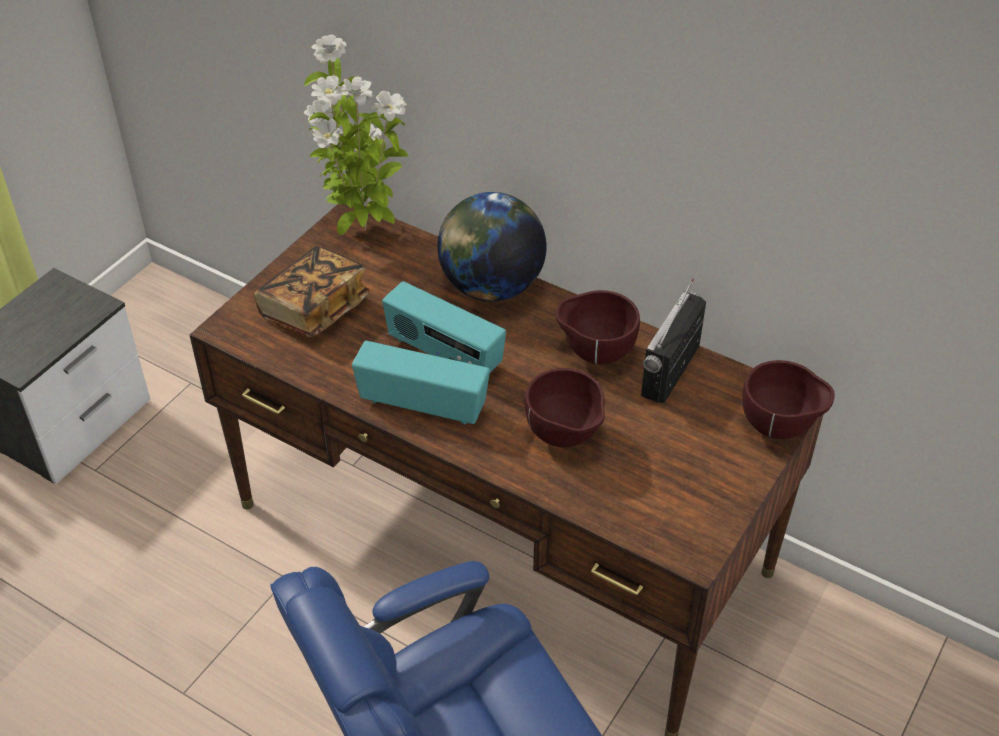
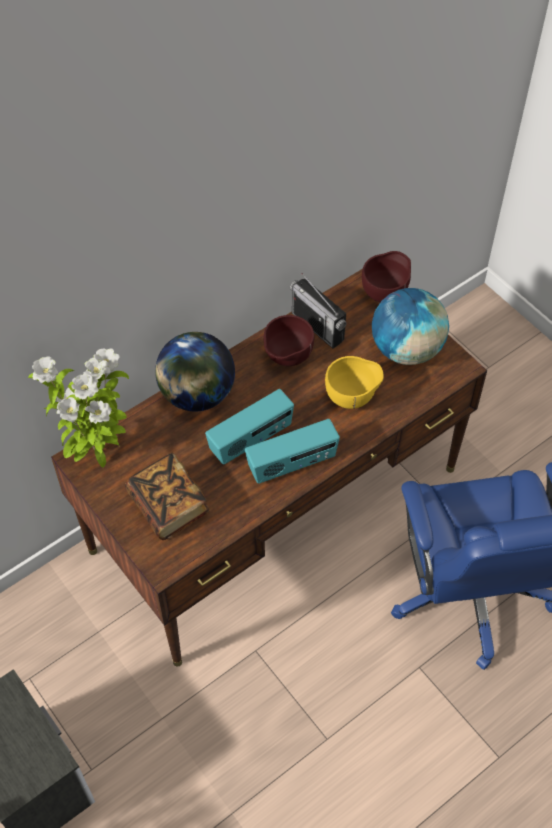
camera: 70 degrees left, 10 degrees up
radio [352,341,490,425] -> radio turned 150 degrees counterclockwise [245,419,340,484]
brown bowl [525,368,605,447] -> yellow bowl [325,356,384,409]
none -> globe [372,288,449,365]

